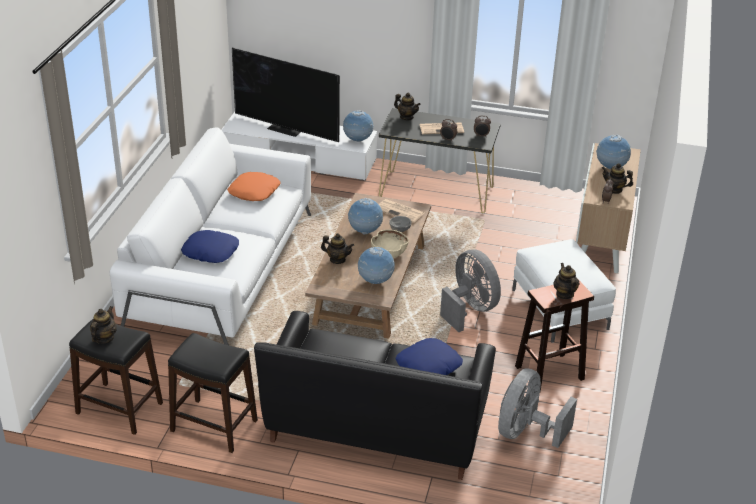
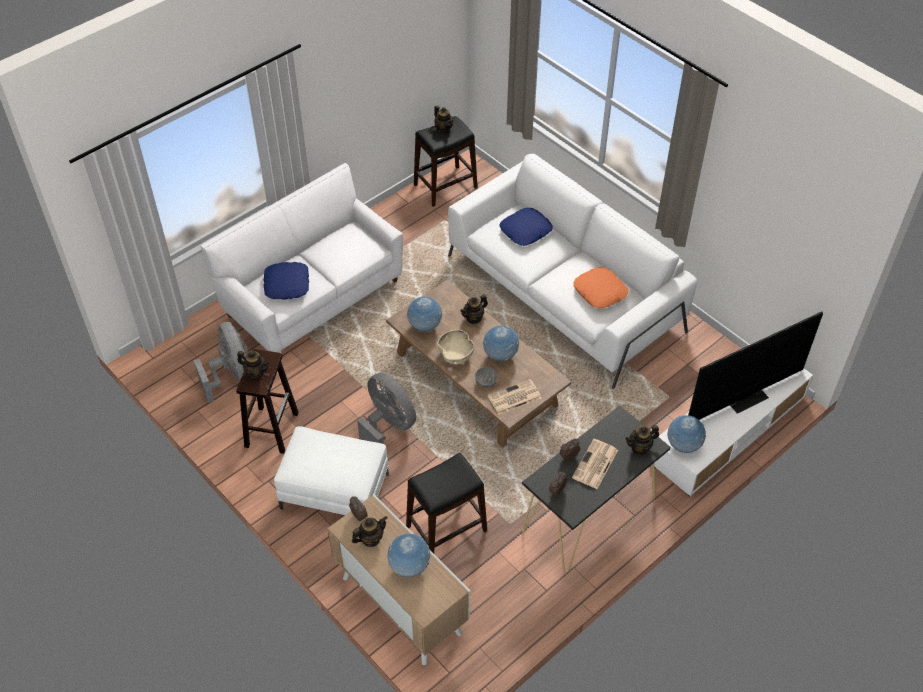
camera: 125 degrees right, 15 degrees up
black stool [168,333,258,453] -> black stool moved to [406,453,487,554]
black sofa [254,311,496,480] -> white sofa [201,163,403,353]
grey fan [440,249,501,333] -> grey fan turned 135 degrees counterclockwise [357,372,416,444]

